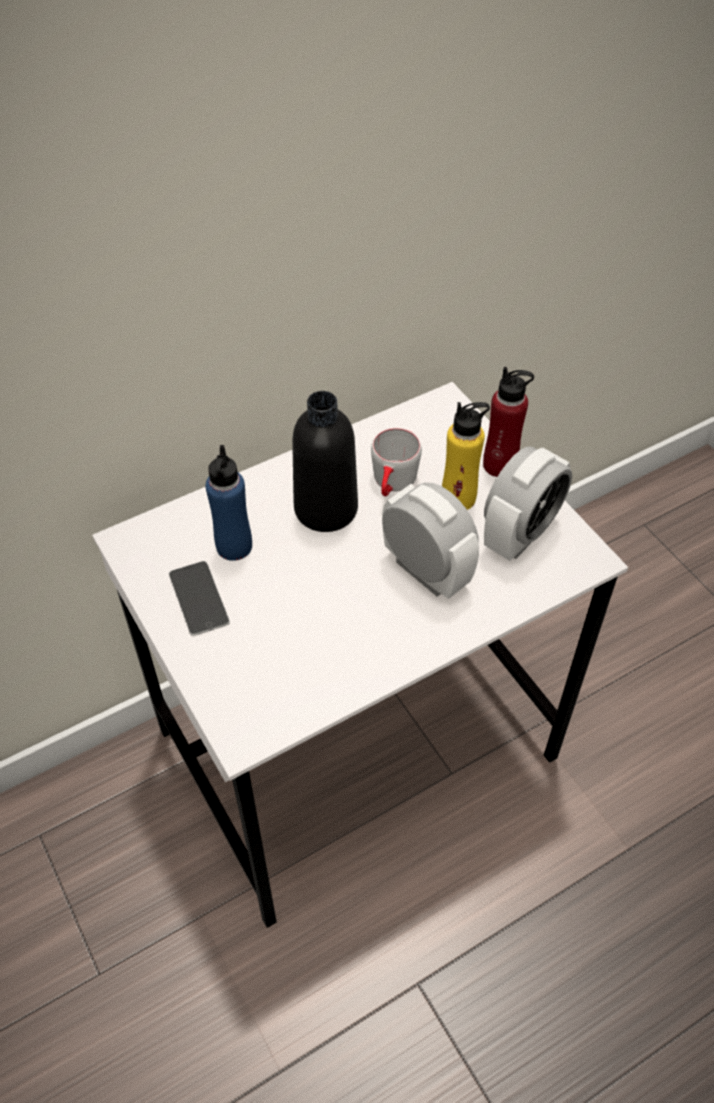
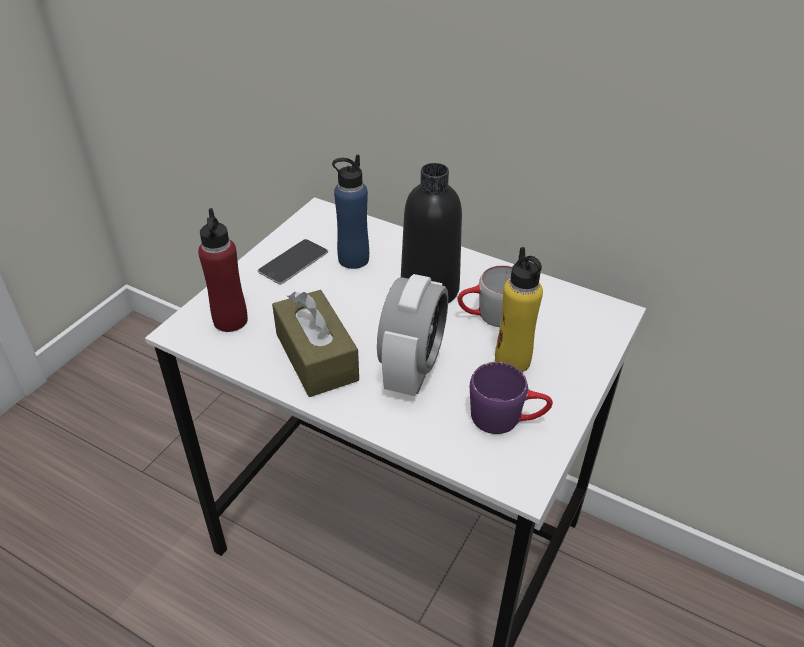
camera: 60 degrees right, 10 degrees down
red bottle [483,367,534,477] -> red bottle moved to [198,208,248,332]
alarm clock [484,447,572,561] -> purple mug [470,362,553,434]
none -> brown tissue box [272,290,359,397]

